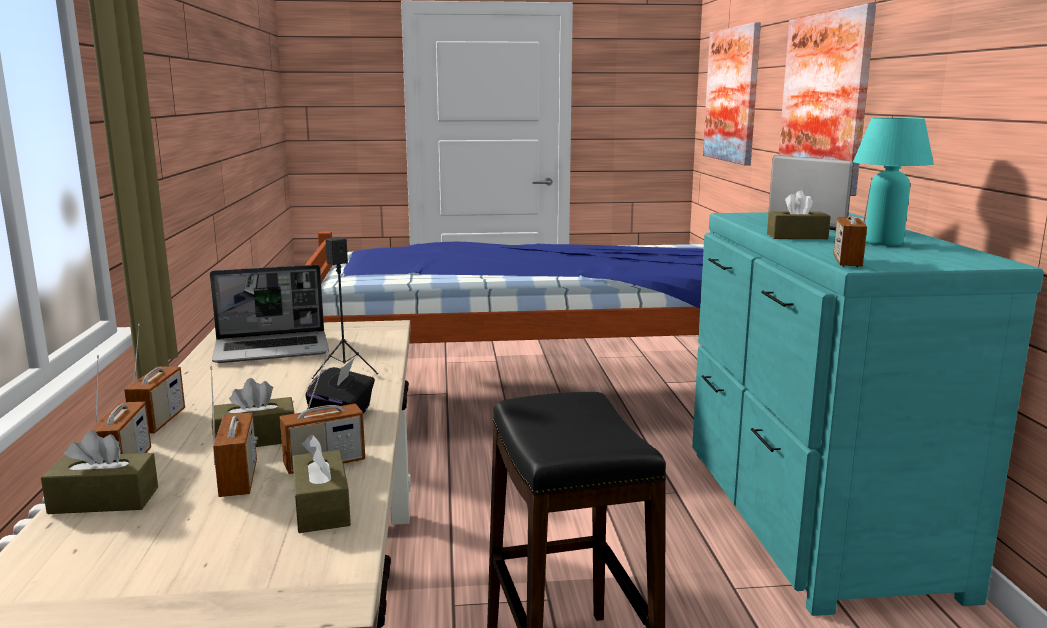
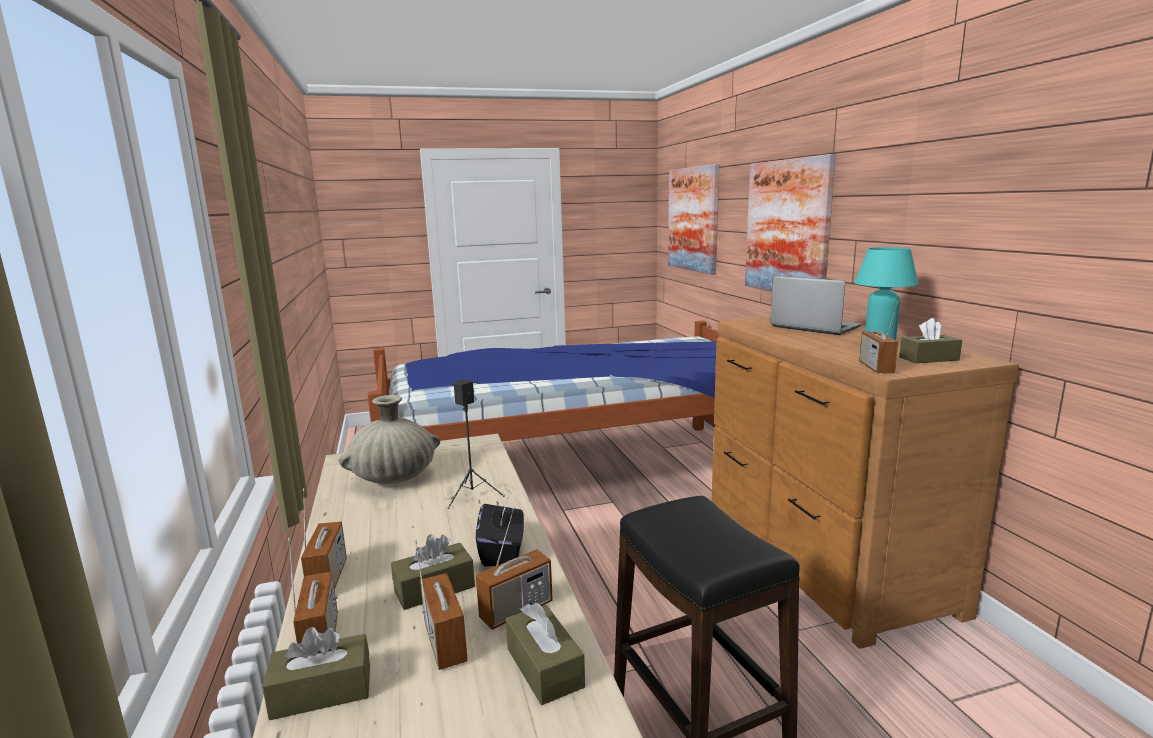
camera: 10 degrees left, 0 degrees up
laptop [210,265,329,363] -> beige vase [339,395,440,484]
turquoise dresser [692,212,1044,616] -> brown dresser [712,317,1019,649]
brown tissue box [767,190,831,239] -> brown tissue box moved to [899,318,962,363]

